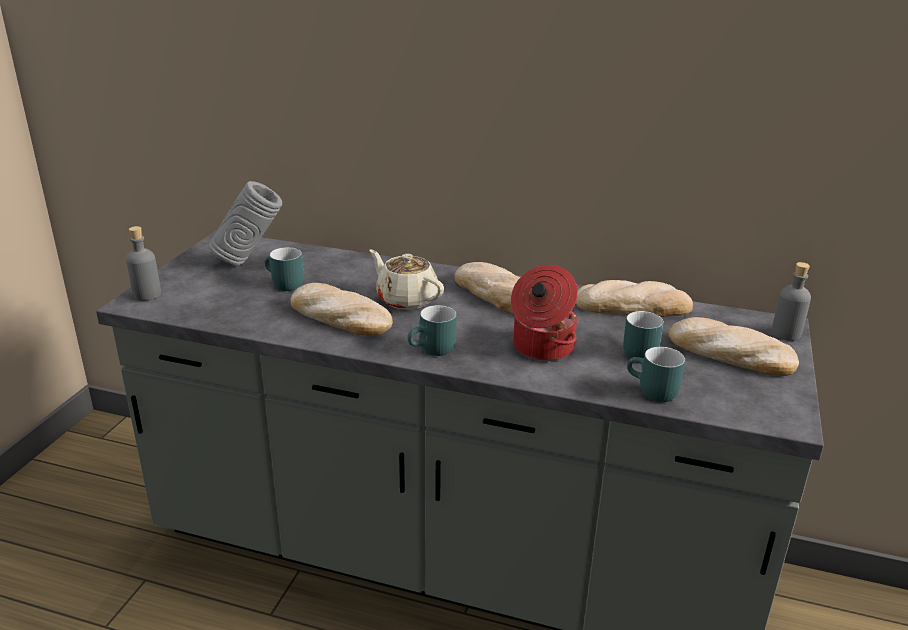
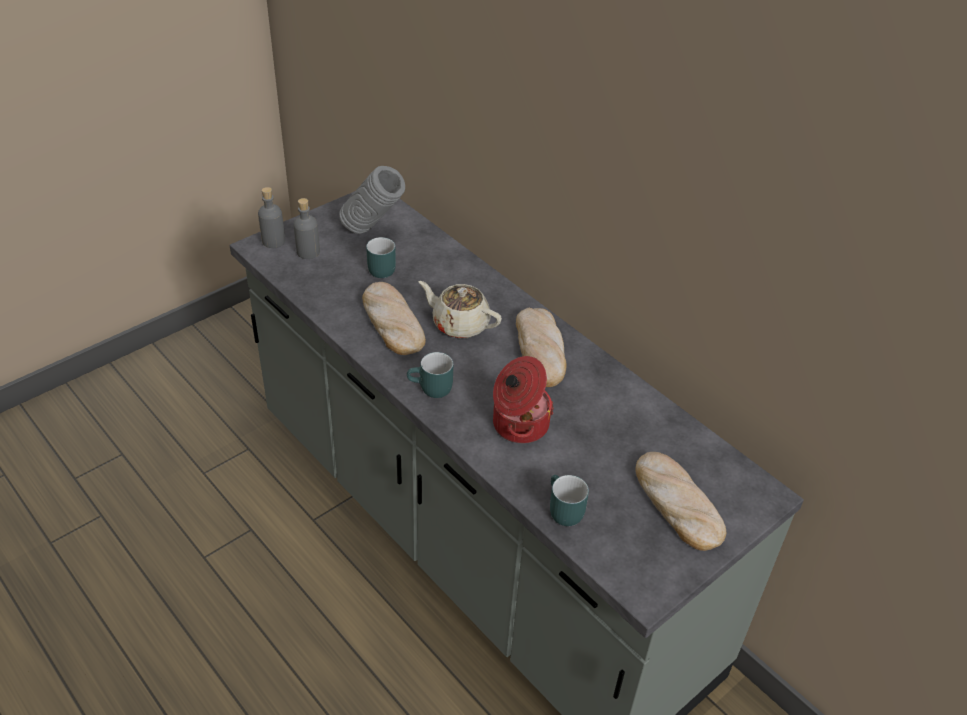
camera: 30 degrees right, 15 degrees up
beige teapot [369,250,444,310] -> beige teapot turned 45 degrees counterclockwise [418,281,502,338]
bread [576,280,693,317] -> none
turquoise mug [623,311,664,359] -> none
grey bottle [772,262,811,341] -> grey bottle moved to [293,198,320,259]

